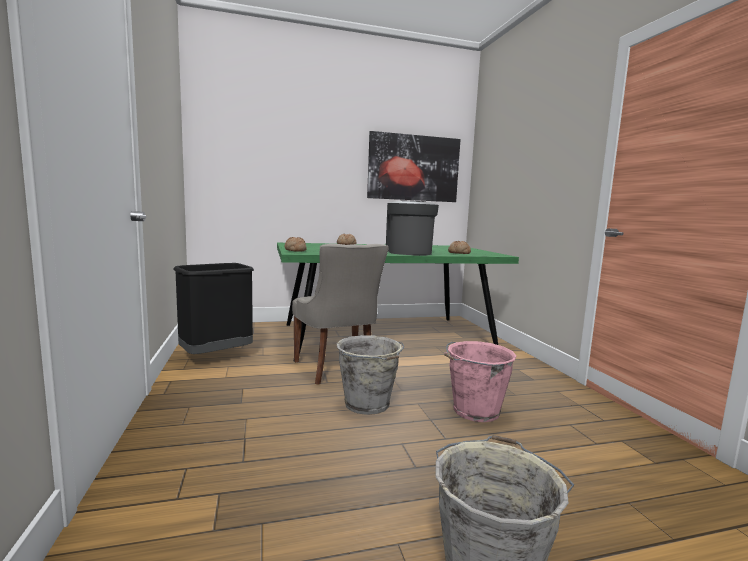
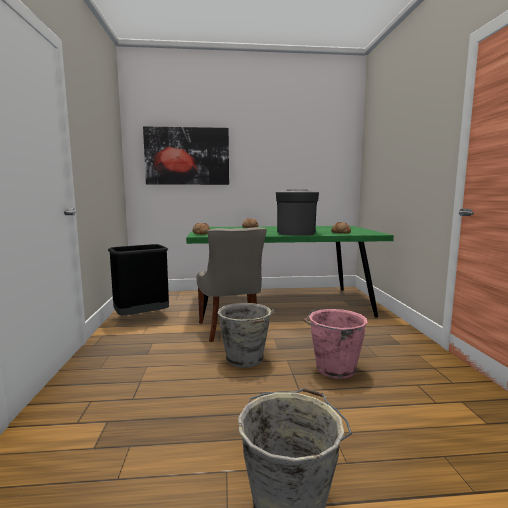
camera: 10 degrees right, 0 degrees up
picture [367,131,461,202] -> picture moved to [143,126,229,185]

